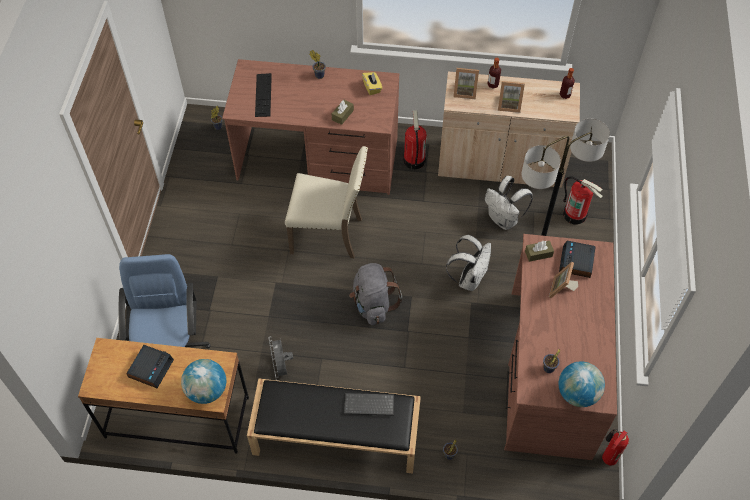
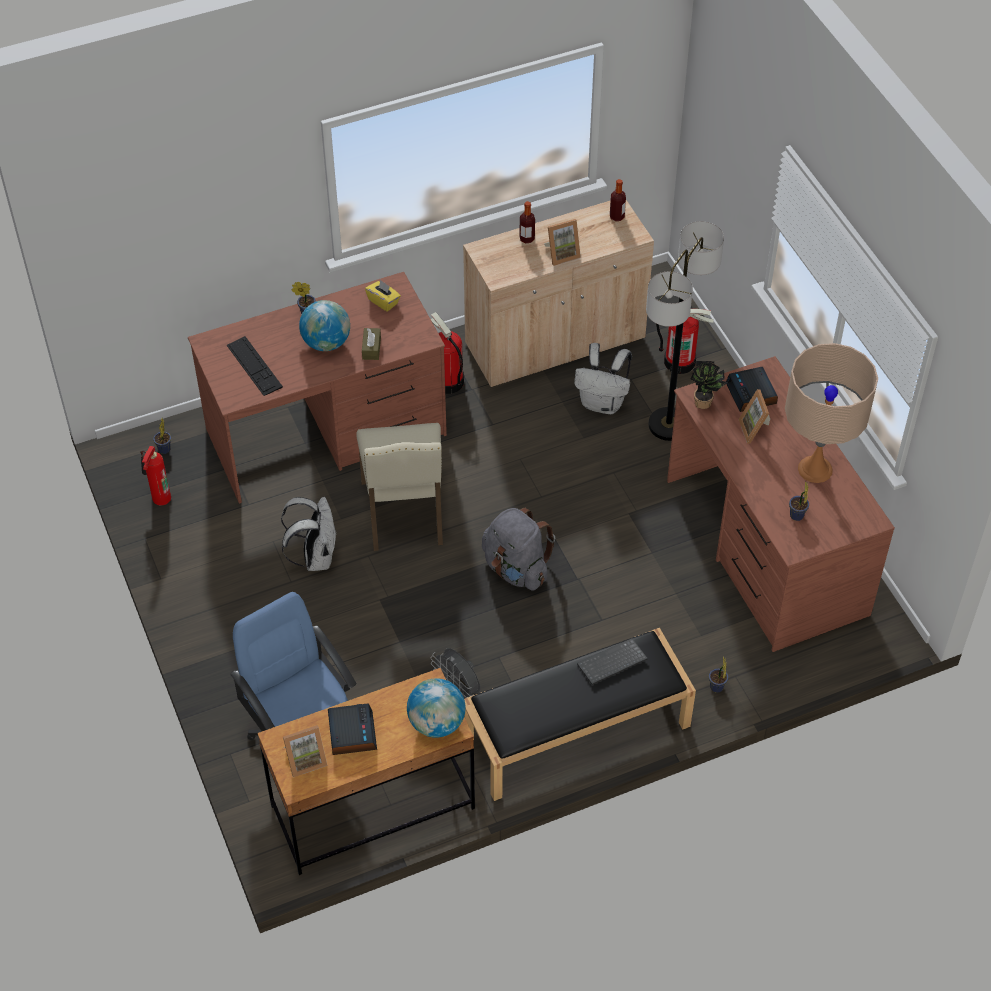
camera: 30 degrees left, 5 degrees down
beige chair [285,146,368,258] -> beige chair turned 105 degrees clockwise [356,423,443,551]
white backpack [446,235,491,291] -> white backpack moved to [281,497,337,571]
picture frame [453,68,479,99] -> picture frame moved to [283,725,328,777]
brown tissue box [525,241,554,262] -> potted plant [690,361,728,409]
globe [559,361,605,407] -> globe moved to [299,300,350,351]
fire extinguisher [602,429,629,466] -> fire extinguisher moved to [140,446,171,506]
none -> beige table lamp [785,343,878,483]

